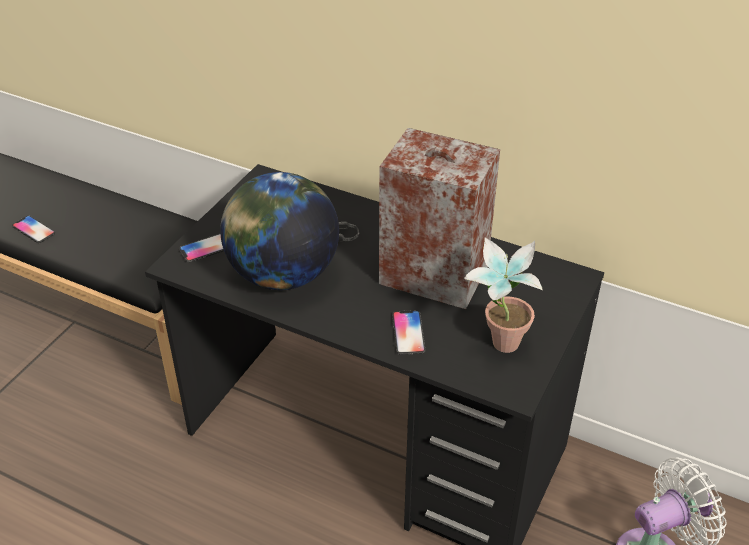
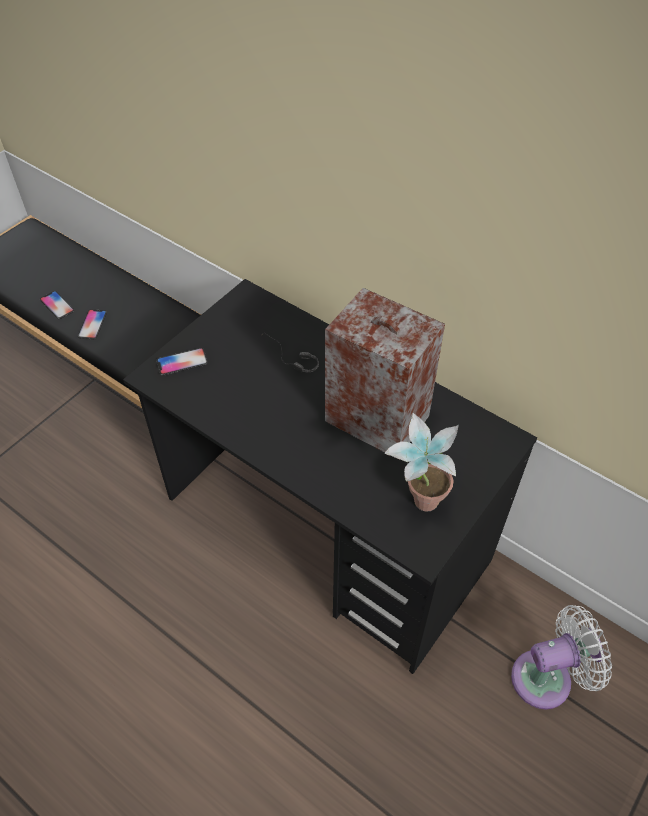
camera: 10 degrees right, 10 degrees up
globe [220,172,339,290] -> none
phone [392,310,426,355] -> phone moved to [78,309,107,339]

